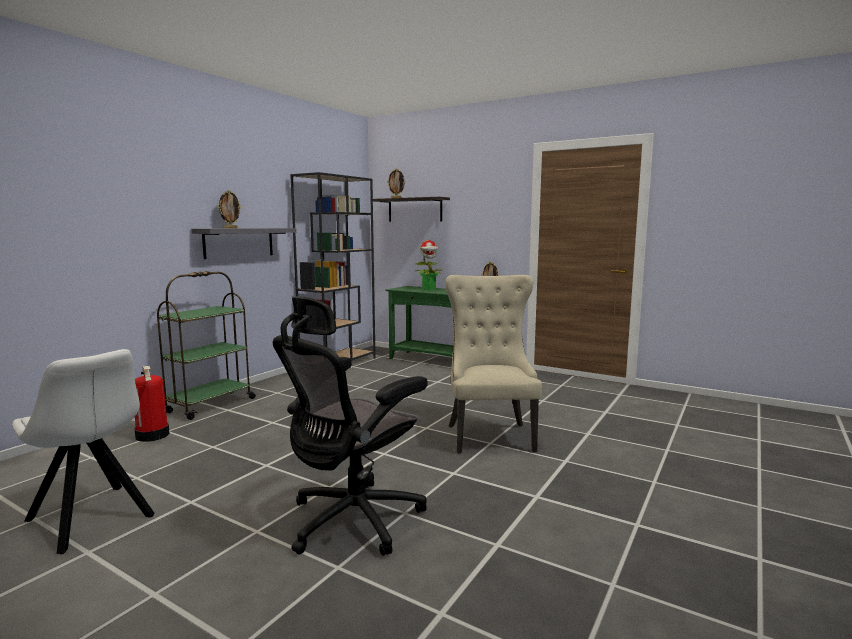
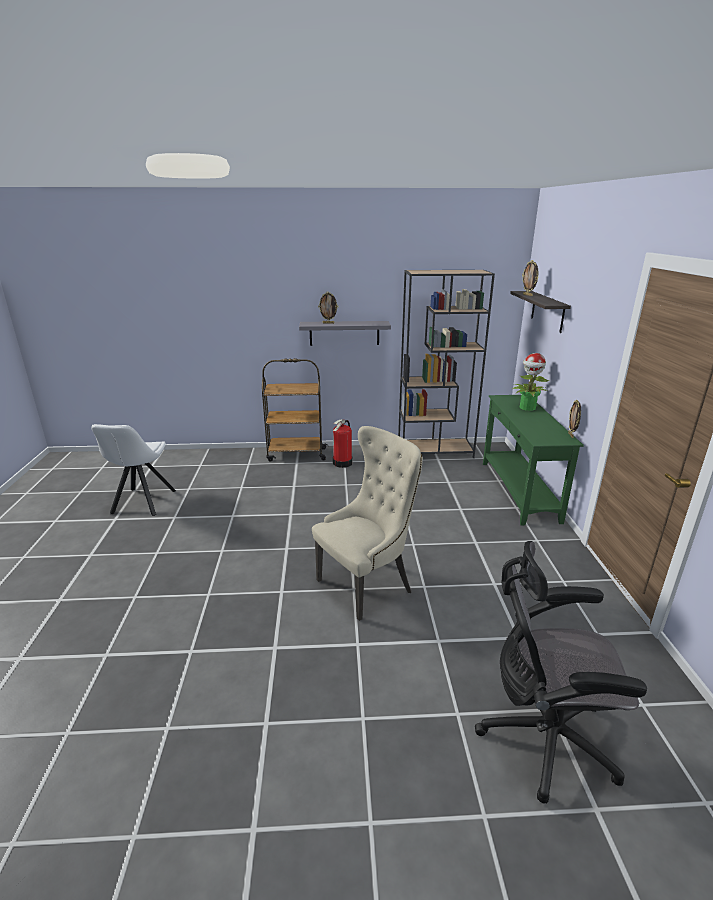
camera: 55 degrees right, 15 degrees up
fire extinguisher [134,366,170,442] -> fire extinguisher moved to [333,419,353,468]
green cart [157,271,256,420] -> brown cart [262,358,327,462]
office chair [273,296,428,556] -> office chair moved to [475,541,647,803]

